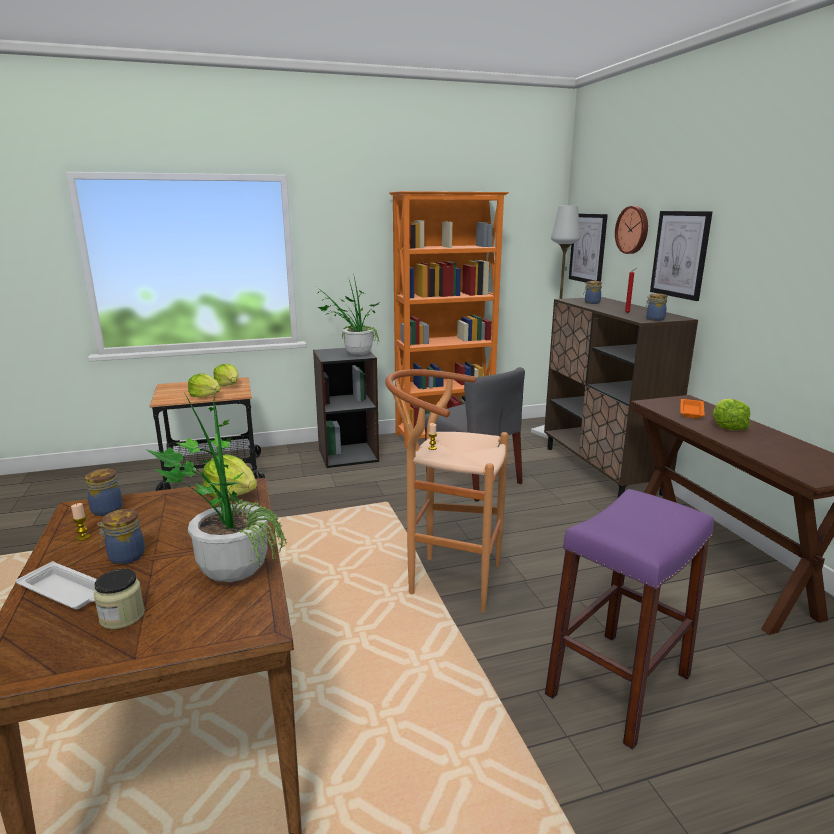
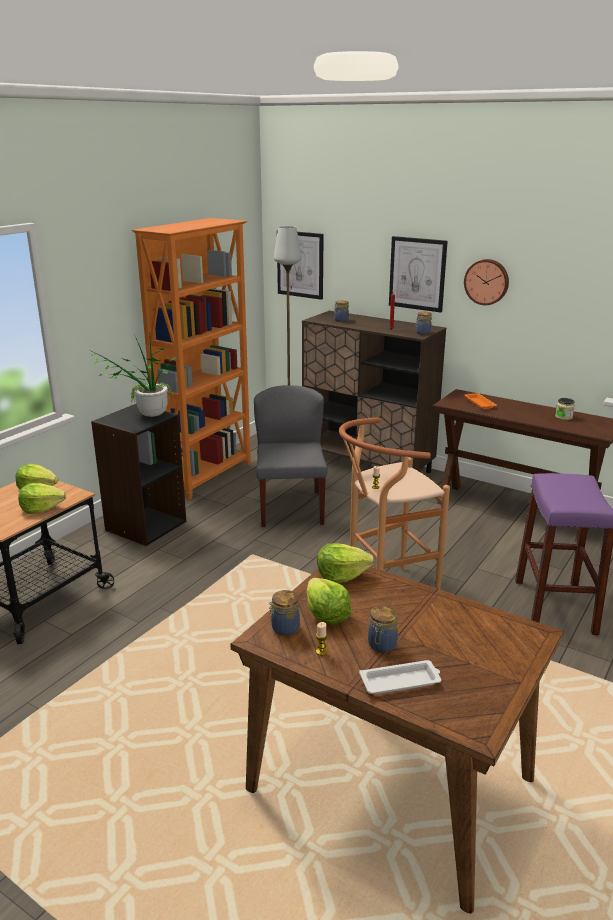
camera: 40 degrees left, 5 degrees up
jar [94,569,145,629] -> jar moved to [555,398,575,420]
potted plant [146,392,287,582] -> none
grey chair [425,367,525,502] -> grey chair turned 105 degrees counterclockwise [254,385,328,527]
wall clock [615,206,648,254] -> wall clock moved to [464,259,509,305]
lettuce [713,399,750,430] -> lettuce moved to [307,578,352,624]

